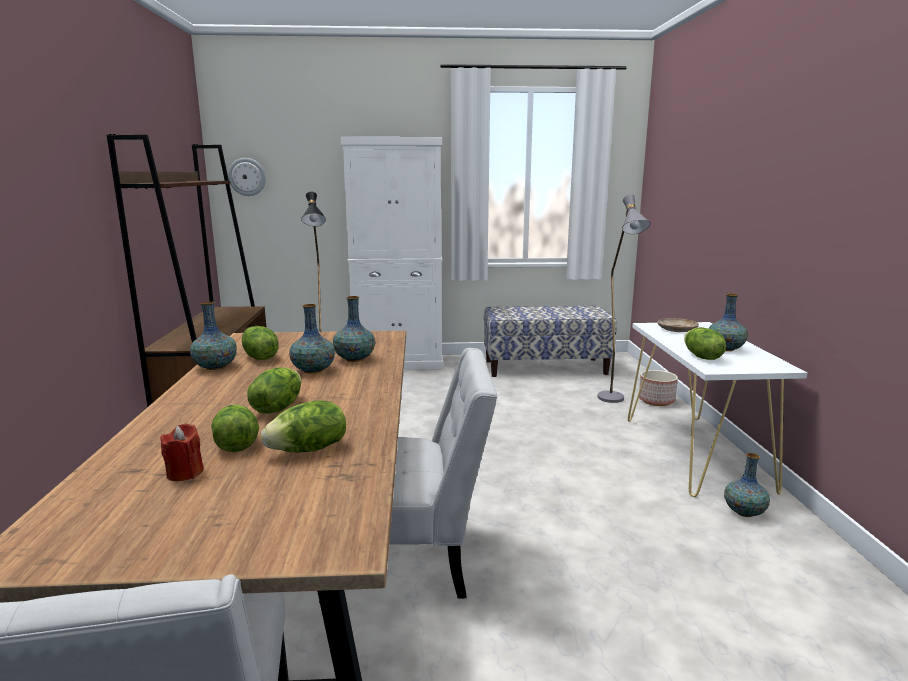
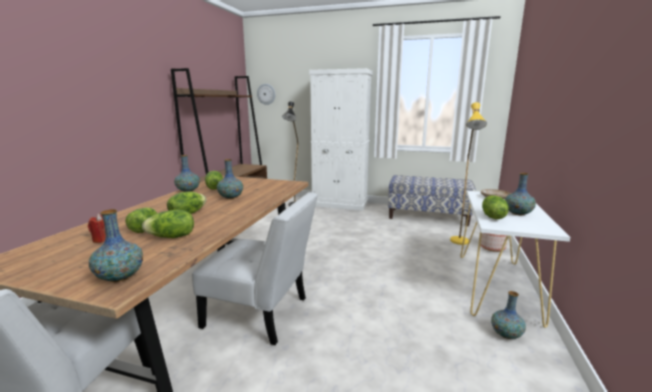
camera: 20 degrees right, 0 degrees up
vase [333,296,375,362] -> vase moved to [89,209,143,282]
grey floor lamp [597,194,651,403] -> yellow floor lamp [450,102,487,245]

